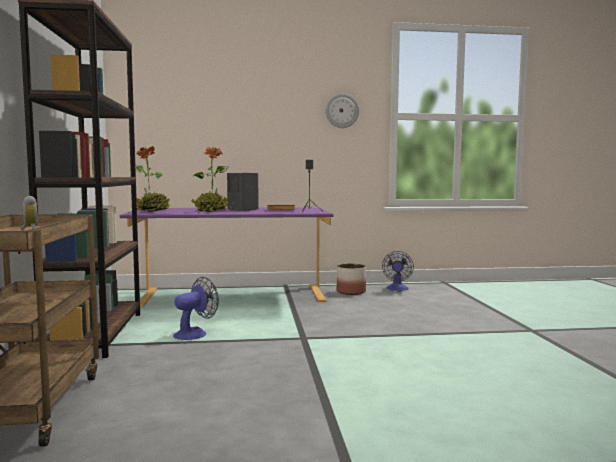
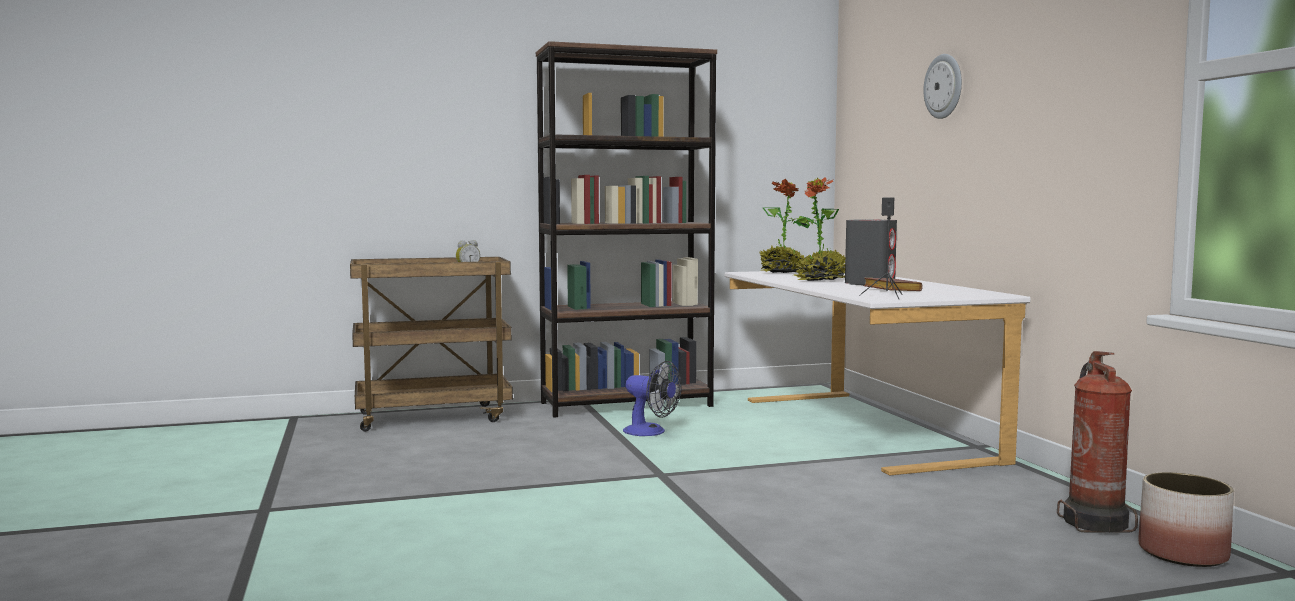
camera: 80 degrees right, 0 degrees up
purple desk [120,207,334,307] -> white desk [725,271,1031,476]
wall clock [326,94,359,128] -> wall clock moved to [923,54,962,119]
planter [337,264,366,295] -> planter moved to [1138,472,1234,567]
fan [382,251,414,291] -> fire extinguisher [1057,351,1138,533]

